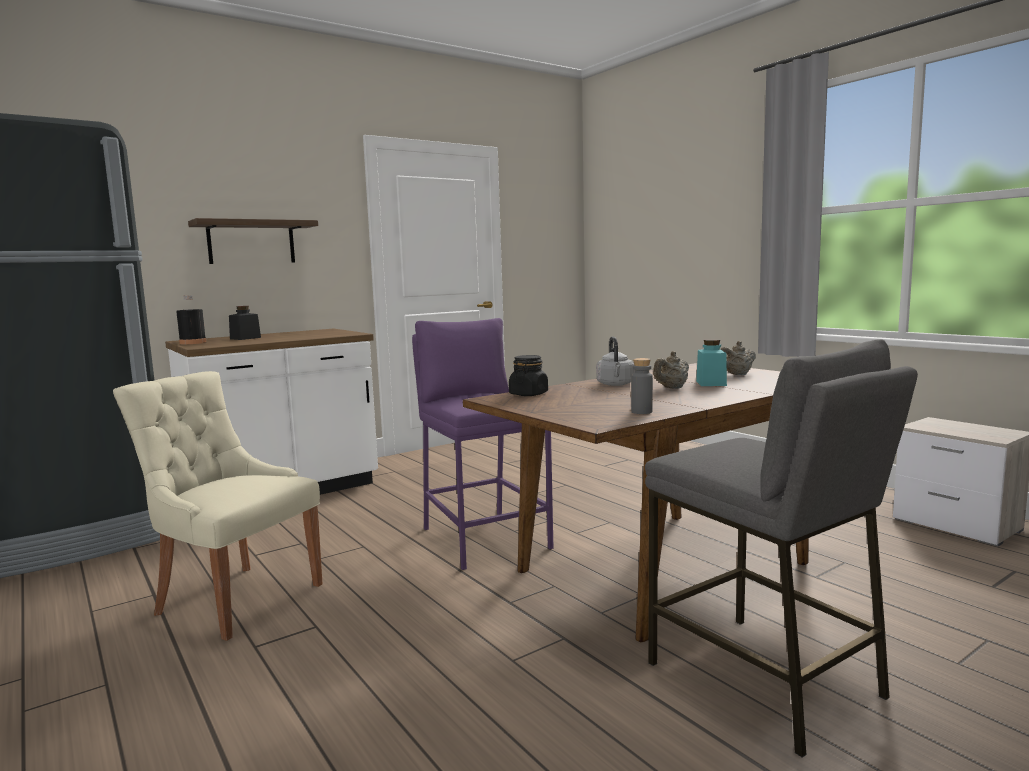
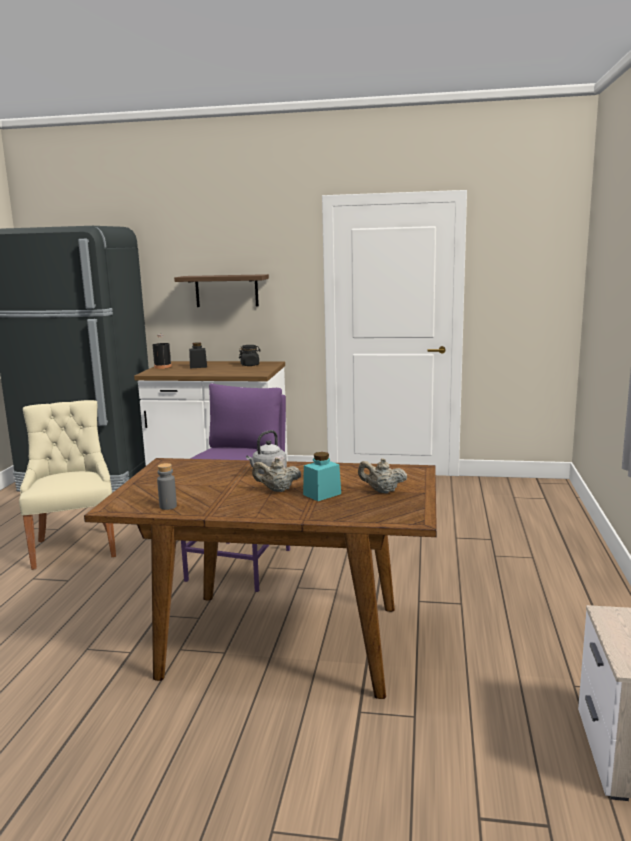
camera: 45 degrees right, 5 degrees up
black jar [509,355,548,396] -> black jar moved to [239,345,261,366]
grey stool [645,339,918,757] -> none

